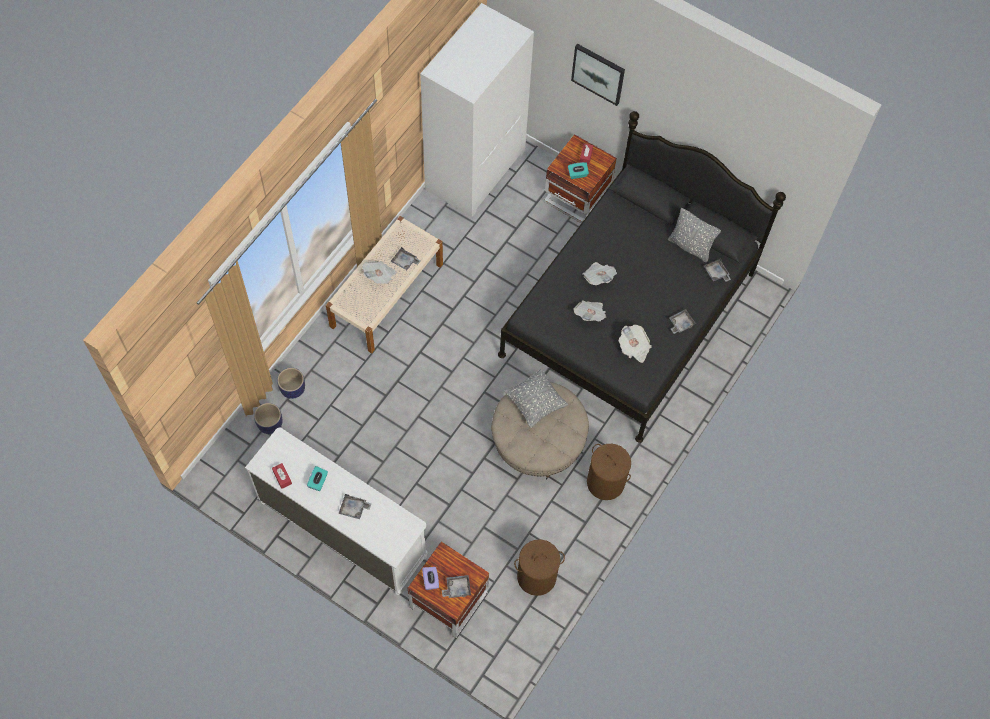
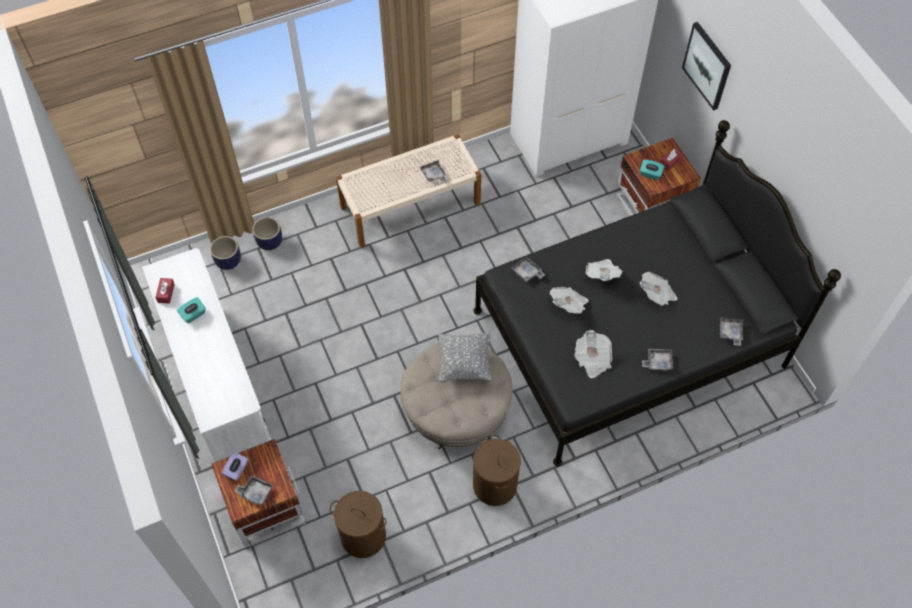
camera: 35 degrees right, 5 degrees down
grey tray [338,494,371,519] -> grey tray moved to [511,255,545,282]
newspaper [362,261,397,284] -> newspaper moved to [639,272,678,306]
grey pillow [668,208,721,263] -> none

